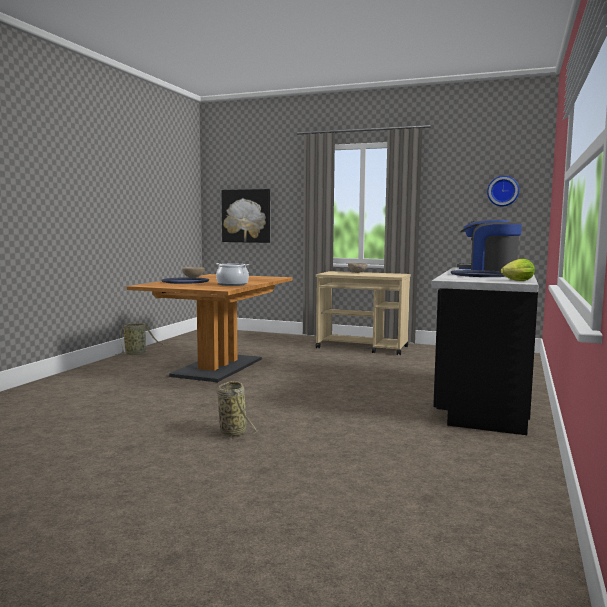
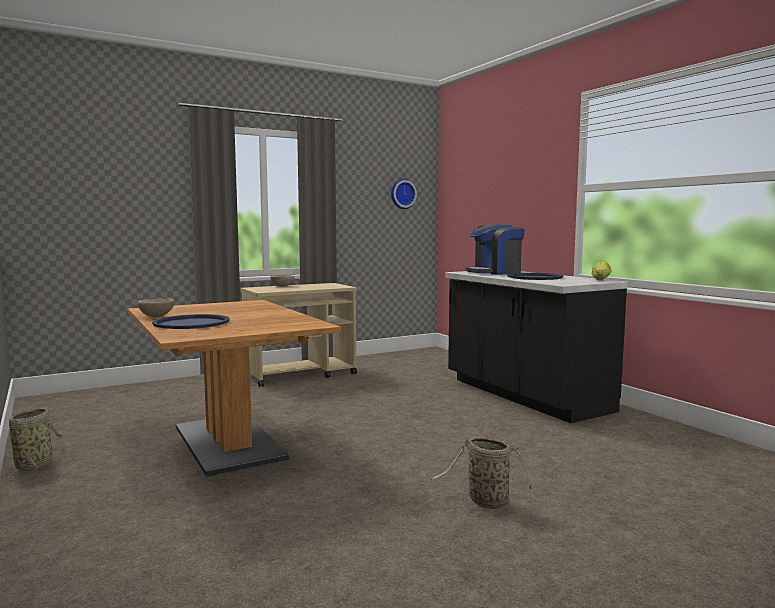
camera: 50 degrees left, 0 degrees up
cooking pot [216,263,249,286] -> none
picture [221,189,270,243] -> none

